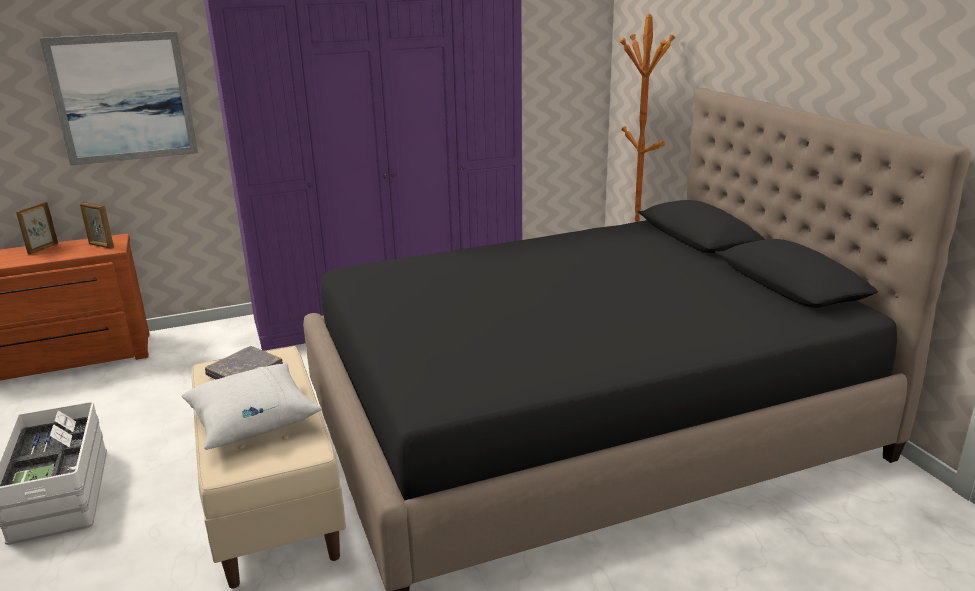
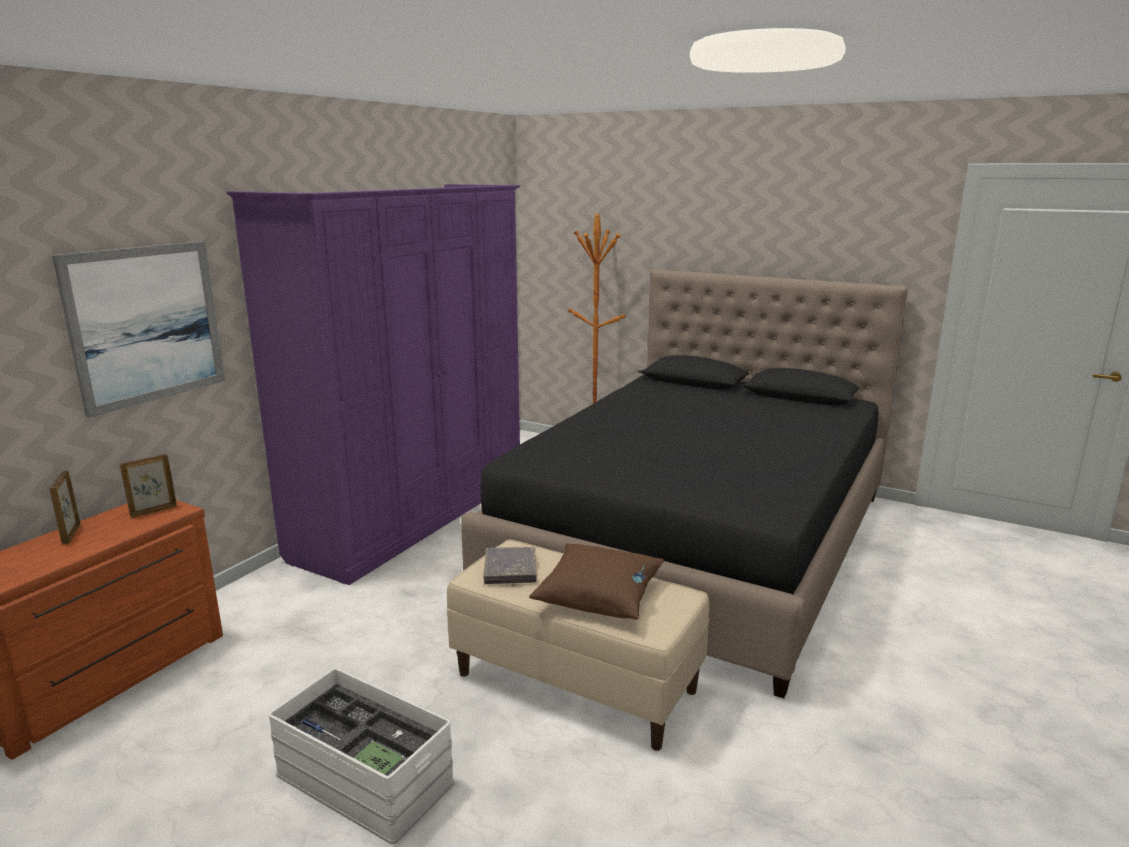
camera: 40 degrees left, 5 degrees down
picture frame [80,201,114,249] -> picture frame turned 150 degrees clockwise [120,454,177,518]
grey pillow [181,363,322,450] -> brown pillow [529,543,664,620]

